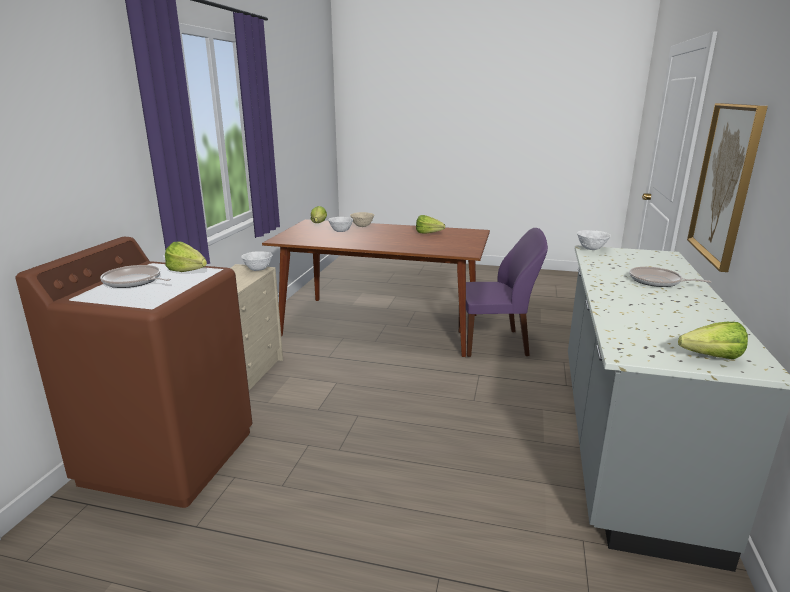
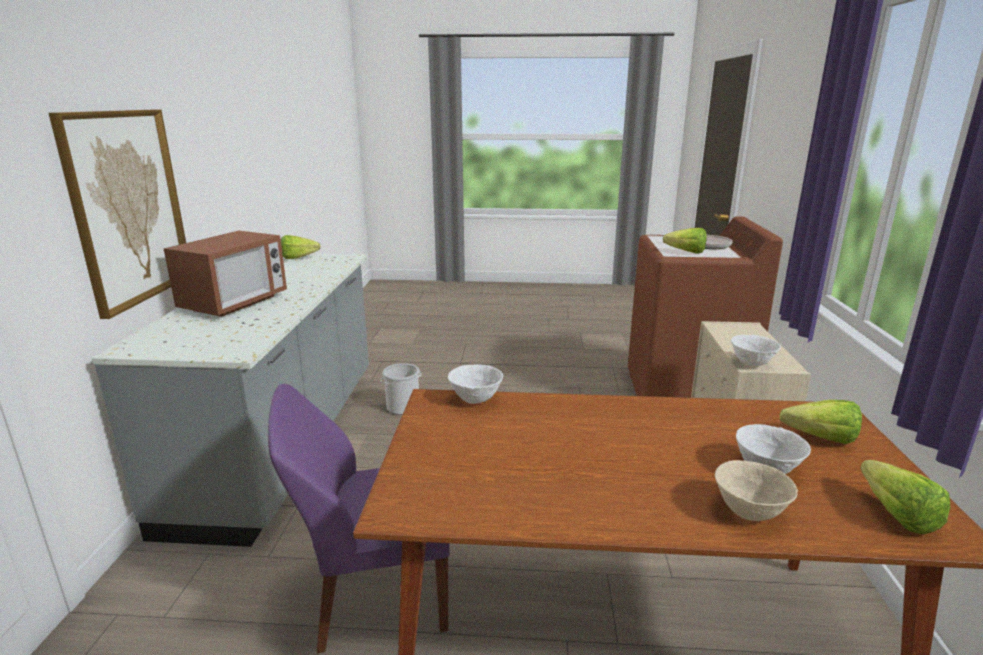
camera: 170 degrees right, 0 degrees up
lettuce [416,215,445,234] -> lettuce moved to [779,400,862,444]
white bowl [577,230,611,250] -> white bowl moved to [448,365,503,404]
frying pan [629,267,711,287] -> microwave [163,230,287,317]
none -> bucket [381,363,422,415]

